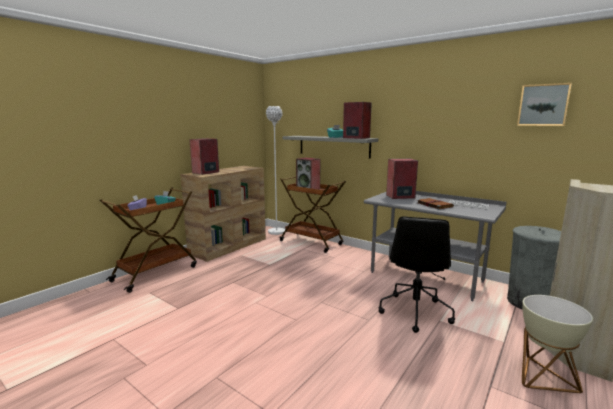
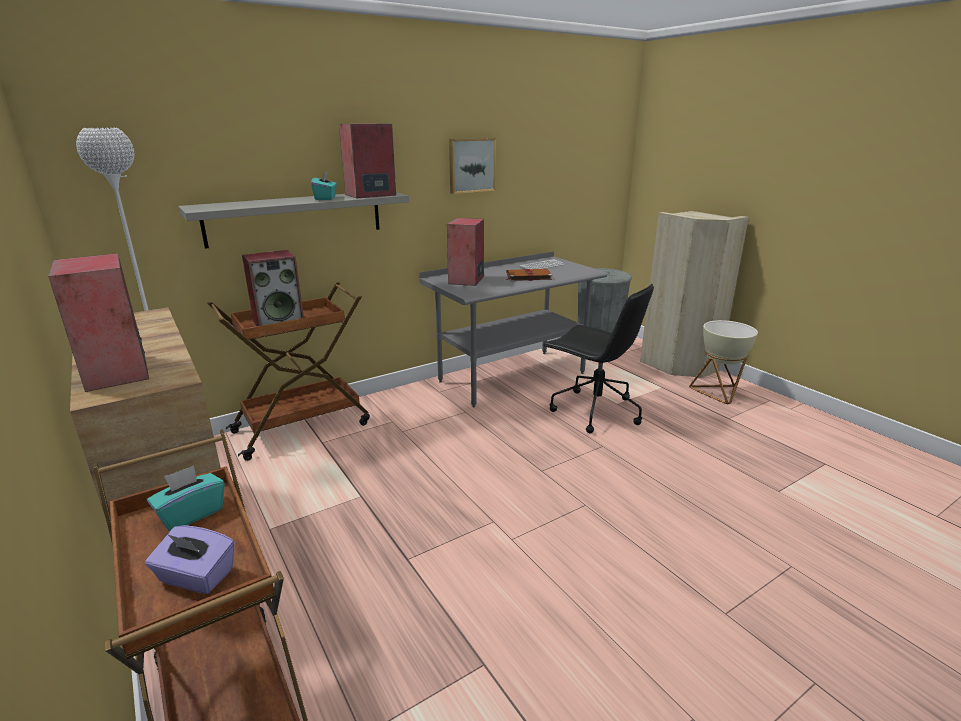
camera: 70 degrees left, 10 degrees up
picture [517,83,572,126] -> picture moved to [449,138,496,194]

